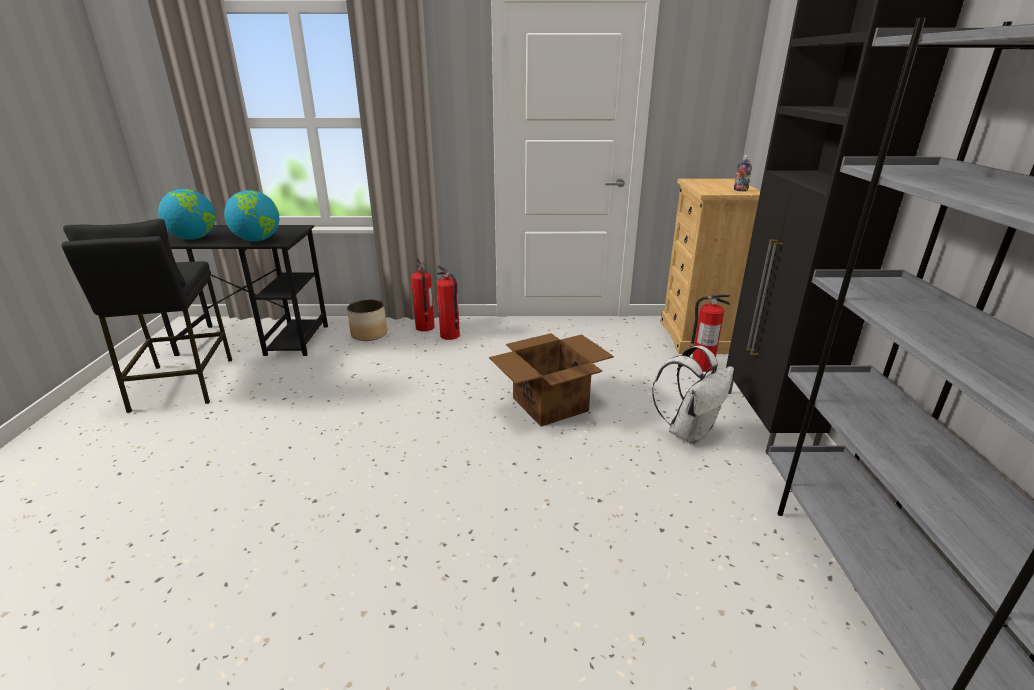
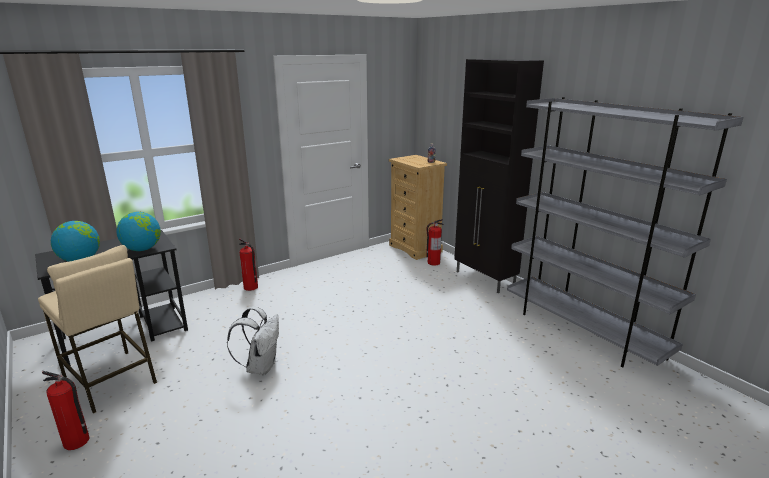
camera: 35 degrees left, 5 degrees down
black stool [61,219,232,413] -> beige stool [38,245,157,414]
planter [347,299,387,341] -> none
fire extinguisher [437,265,460,340] -> fire extinguisher moved to [42,371,90,450]
cardboard box [489,333,614,426] -> none
white backpack [652,346,734,444] -> white backpack moved to [227,306,279,375]

